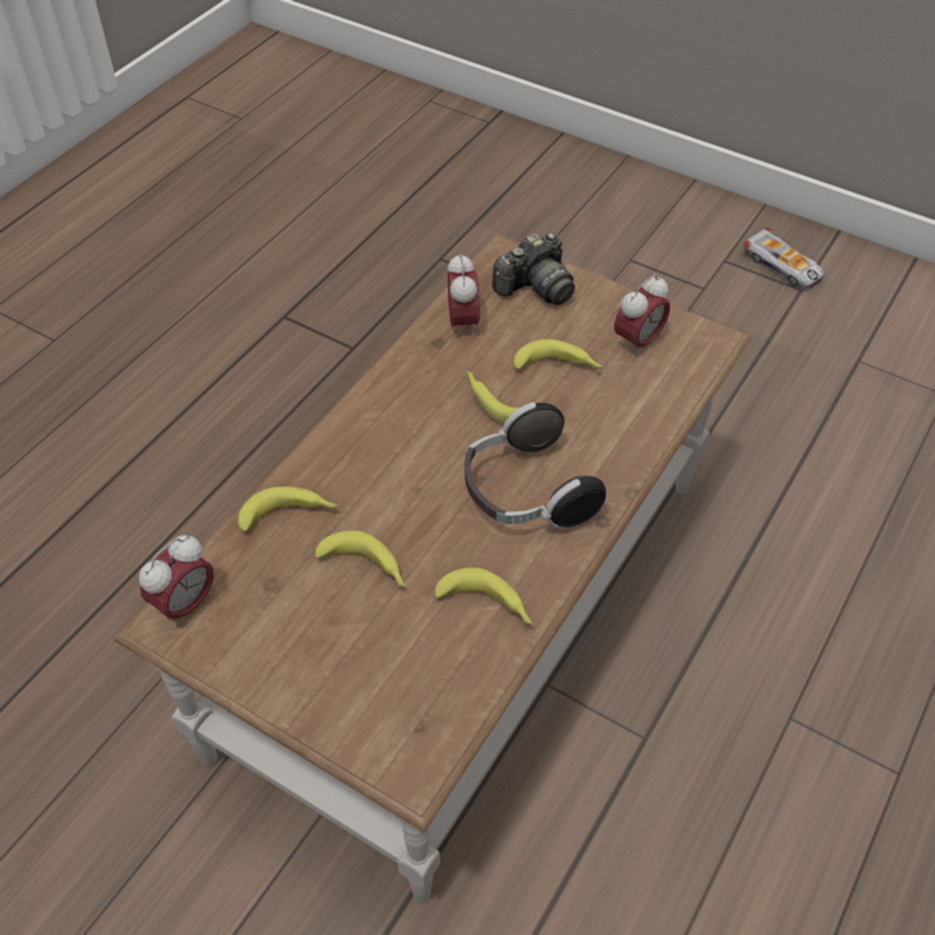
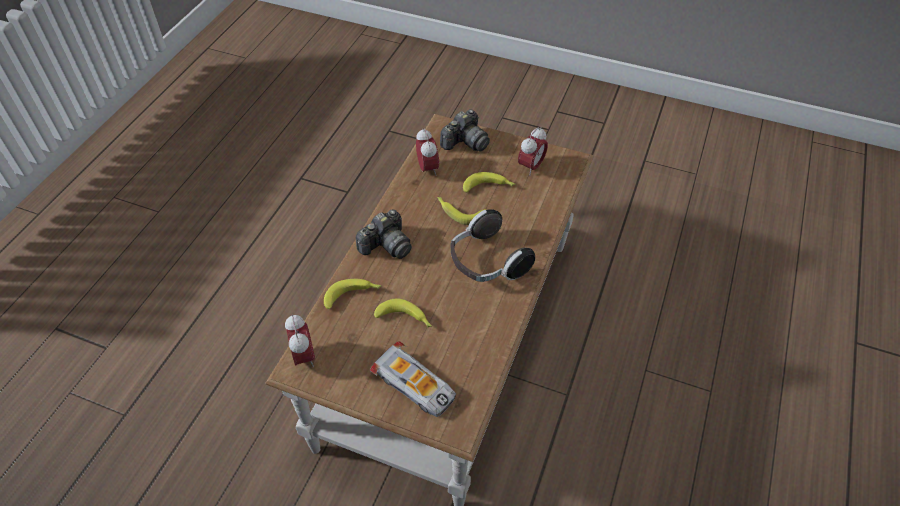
camera: 10 degrees left, 0 degrees up
alarm clock [139,535,214,627] -> alarm clock turned 45 degrees counterclockwise [285,314,315,367]
banana [434,567,533,625] -> none
toy car [742,227,825,290] -> toy car moved to [370,341,456,417]
none -> camera [356,209,412,259]

